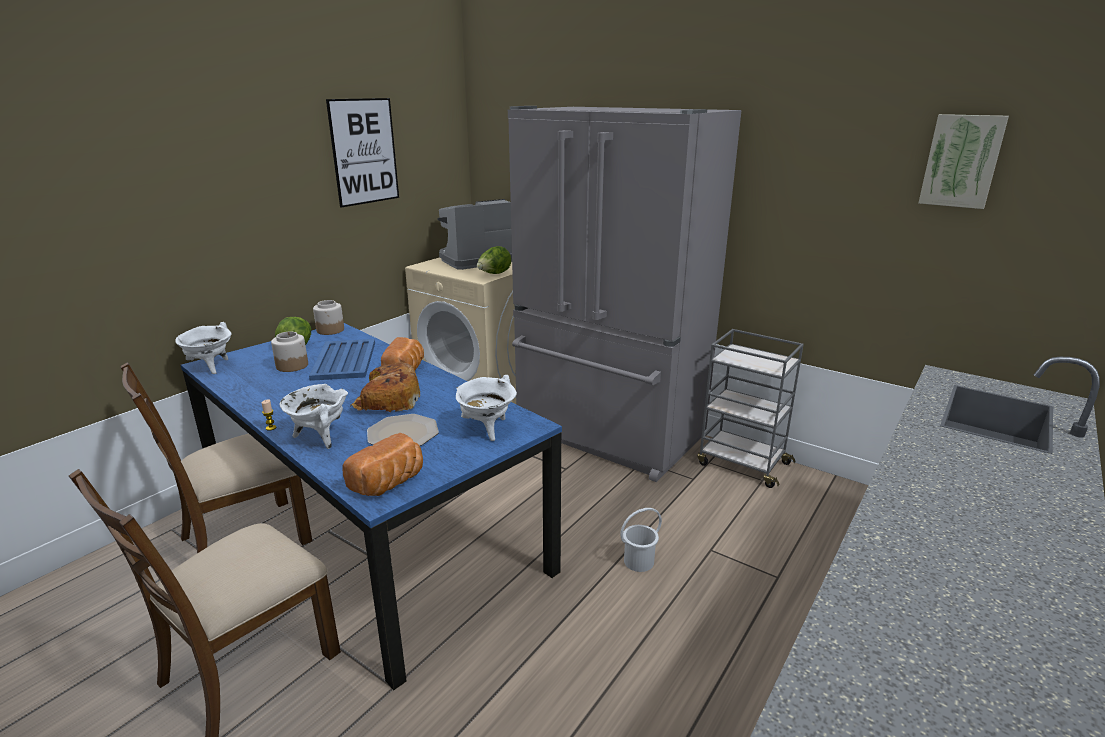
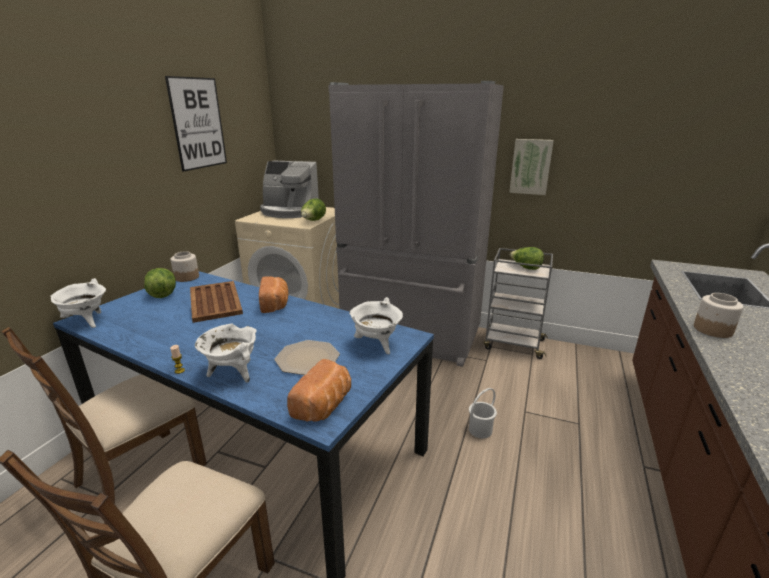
camera: 15 degrees left, 0 degrees up
jar [271,331,308,372] -> jar moved to [694,293,744,338]
blue tray [309,339,375,381] -> brown tray [190,281,243,323]
bread [350,362,421,412] -> none
coffee machine [437,199,512,270] -> coffee machine turned 120 degrees counterclockwise [260,161,319,218]
picture [919,114,1009,209] -> picture moved to [509,139,554,195]
none -> lettuce [510,247,544,270]

